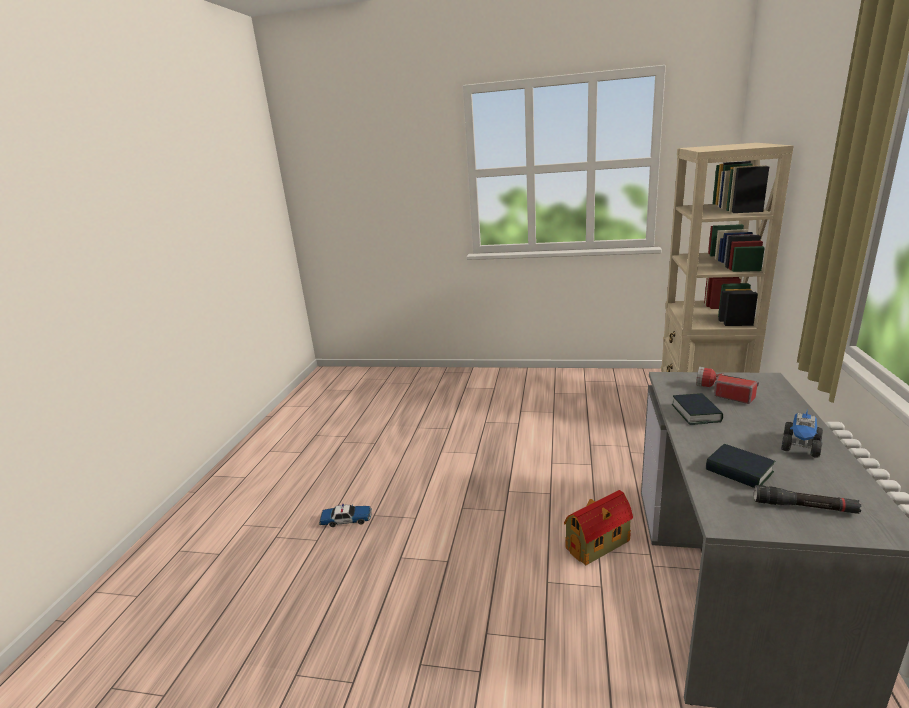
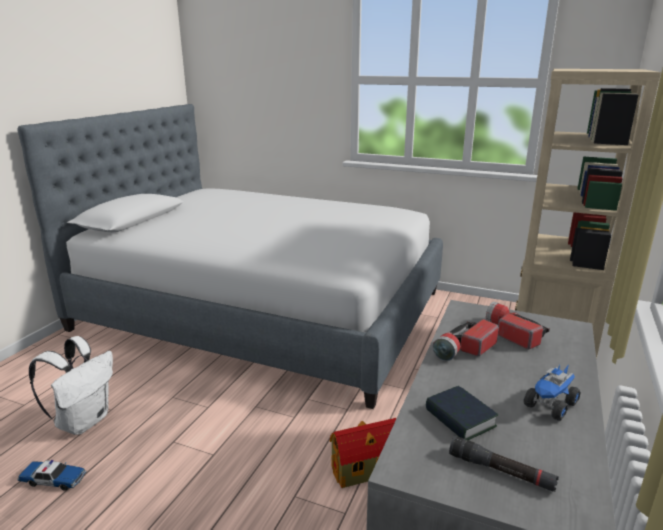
camera: 10 degrees right, 0 degrees up
toy car [319,504,372,527] -> toy car moved to [17,460,87,491]
book [672,393,723,425] -> flashlight [432,319,499,361]
none -> bed [17,104,443,409]
none -> white backpack [29,336,113,435]

